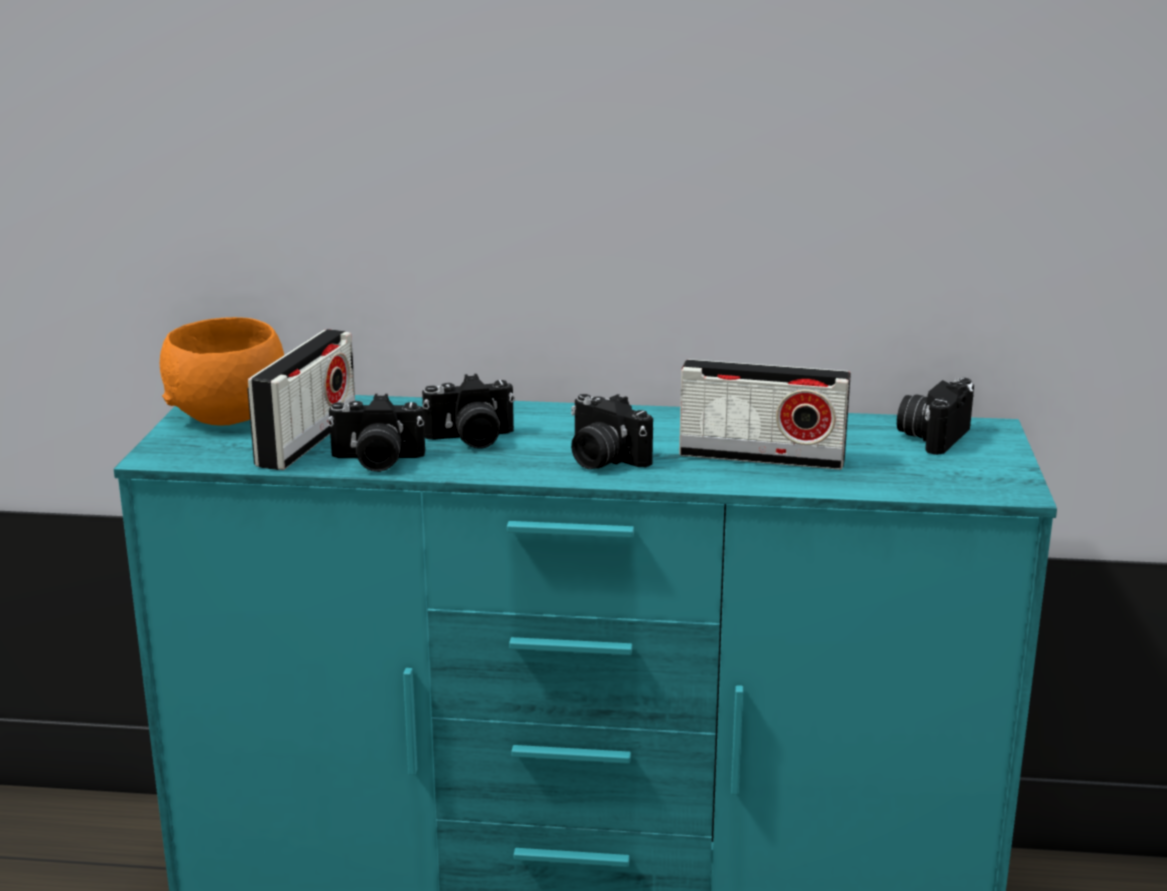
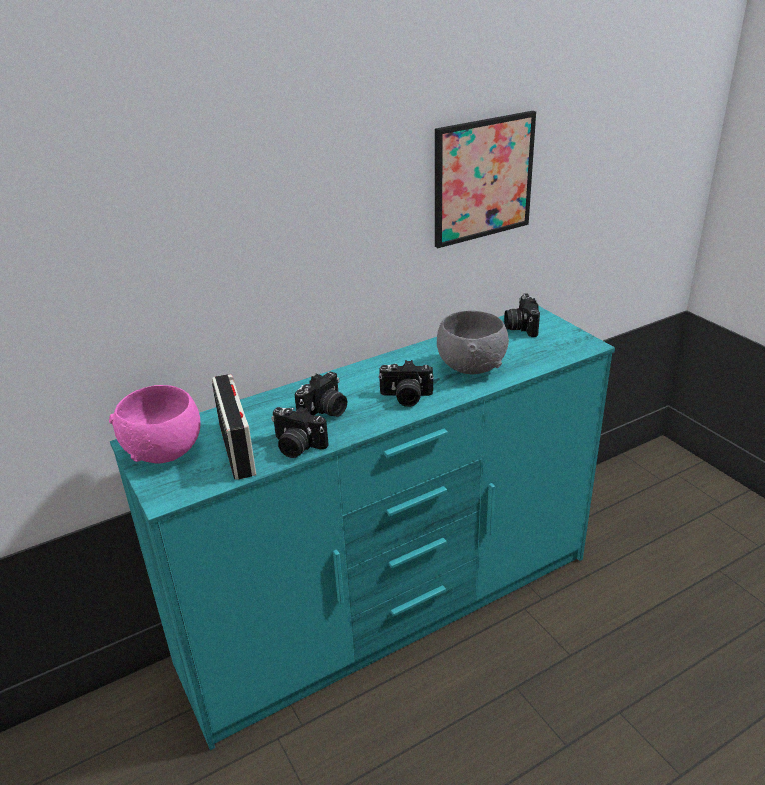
camera: 35 degrees left, 10 degrees up
orange bowl [160,317,284,426] -> pink bowl [109,385,200,464]
camera [327,394,425,472] -> camera turned 60 degrees clockwise [271,406,329,458]
radio [679,359,851,470] -> grey bowl [437,311,509,374]
none -> picture [435,111,536,248]

